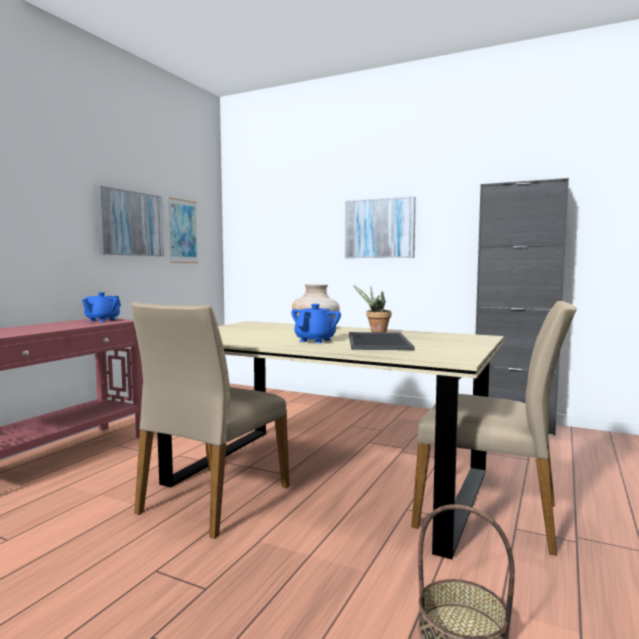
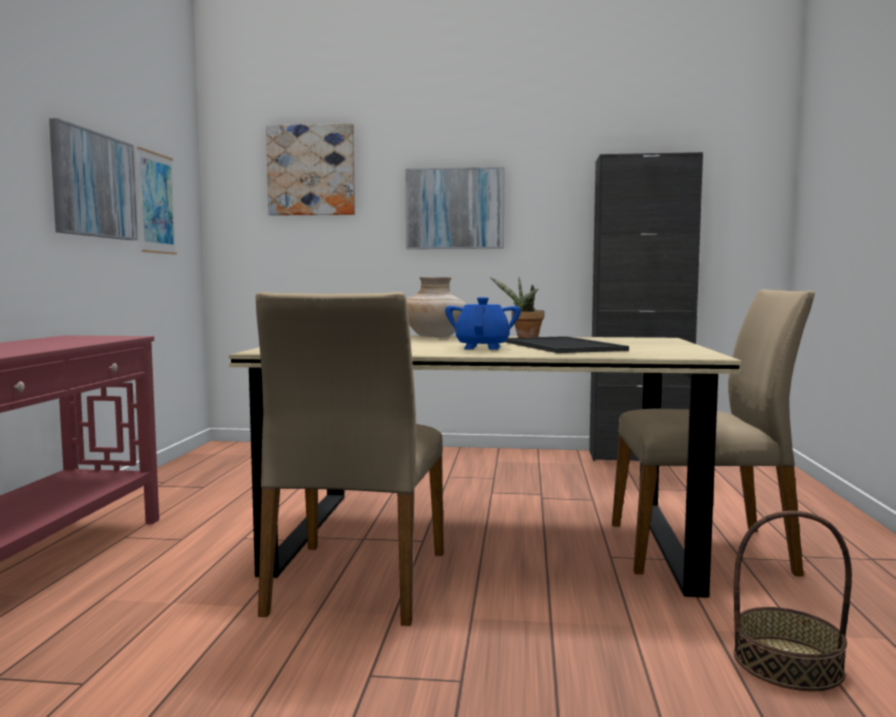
camera: 20 degrees left, 0 degrees up
blue teapot [82,292,121,322] -> none
none -> picture [266,123,355,216]

